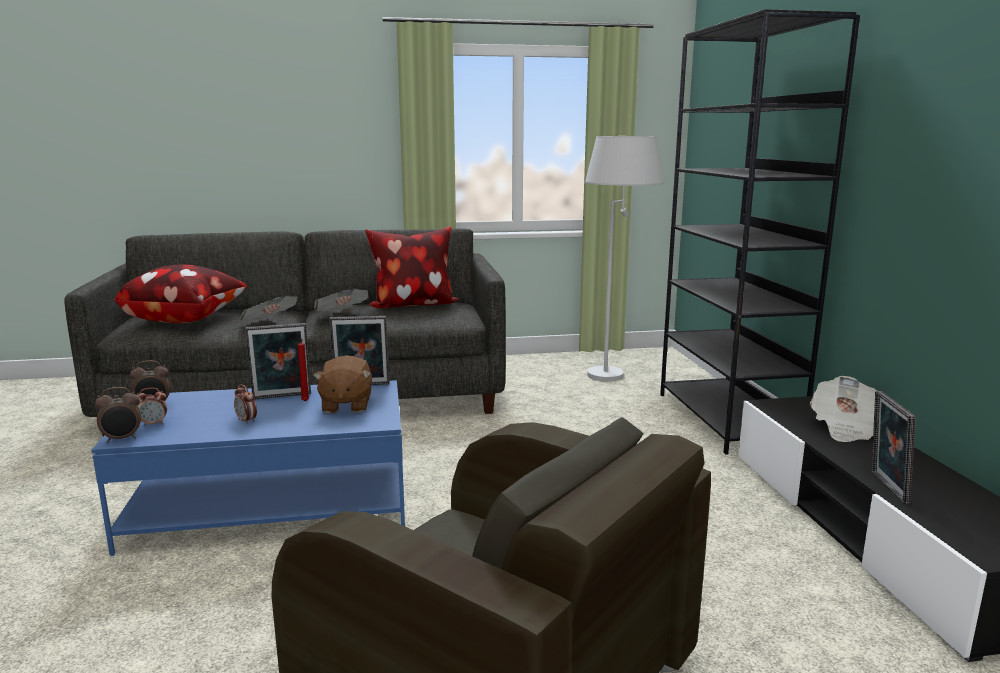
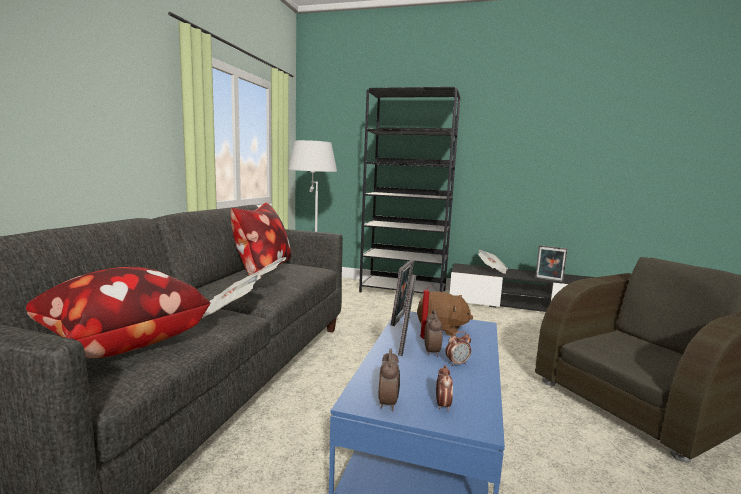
camera: 65 degrees left, 5 degrees down
alarm clock [95,387,141,443] -> alarm clock moved to [424,310,443,357]

